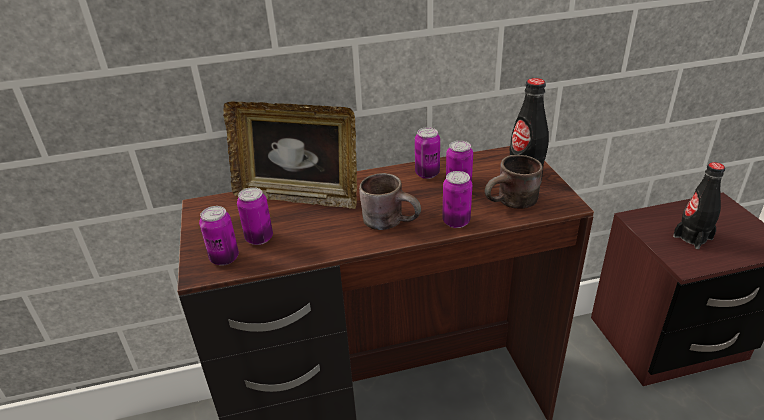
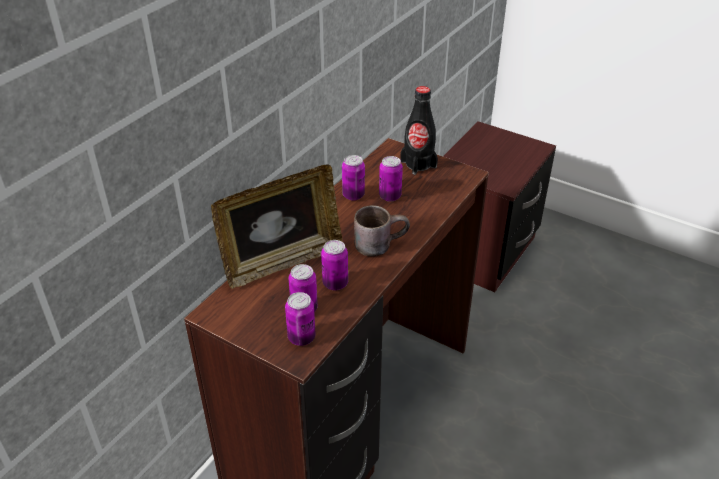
camera: 45 degrees left, 5 degrees up
can [442,171,472,228] -> can moved to [321,240,348,290]
brown mug [485,155,543,209] -> none
black bottle [673,162,725,249] -> none

